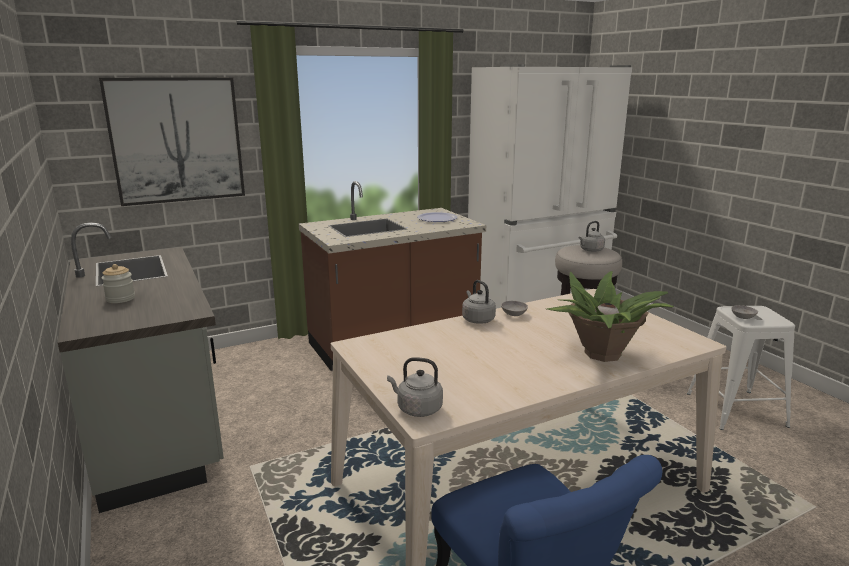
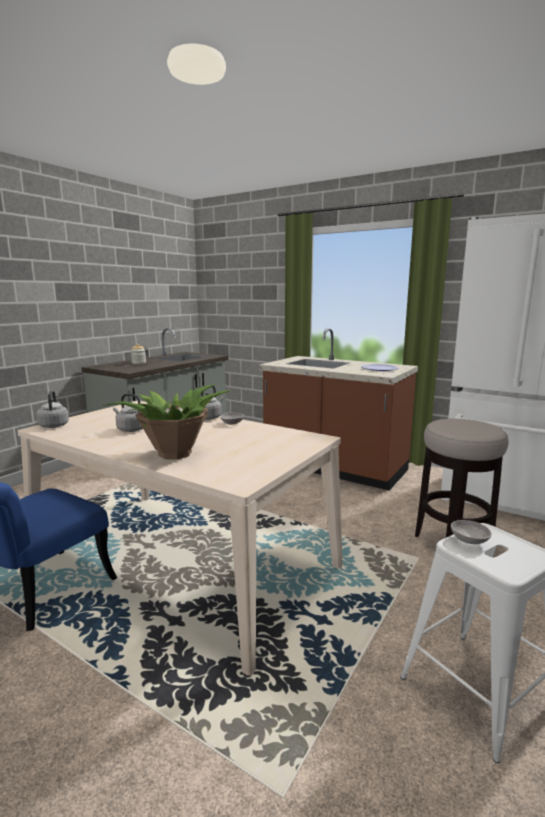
camera: 60 degrees right, 5 degrees down
picture [99,77,245,206] -> none
grey kettle [579,221,605,252] -> grey kettle moved to [113,394,143,432]

